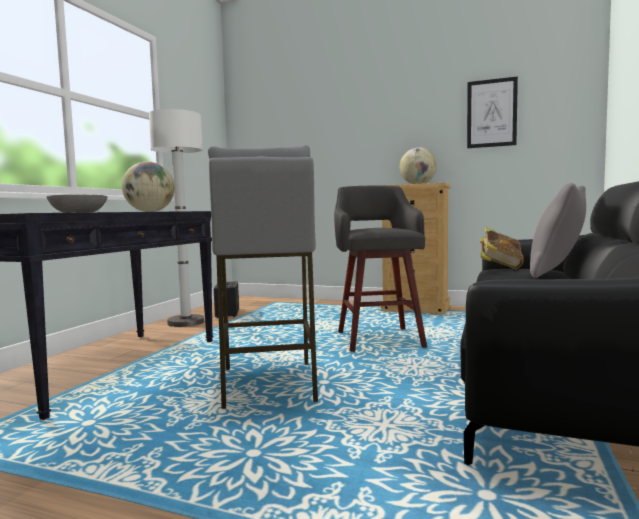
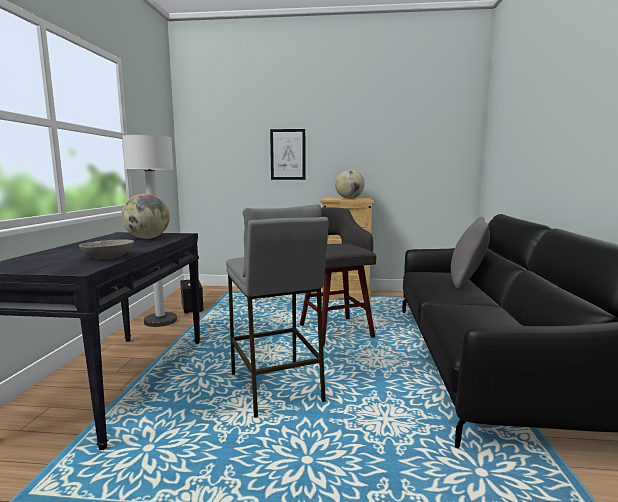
camera: 15 degrees left, 5 degrees up
picture [467,76,518,148] -> picture moved to [270,129,305,180]
book [480,227,524,269] -> none

